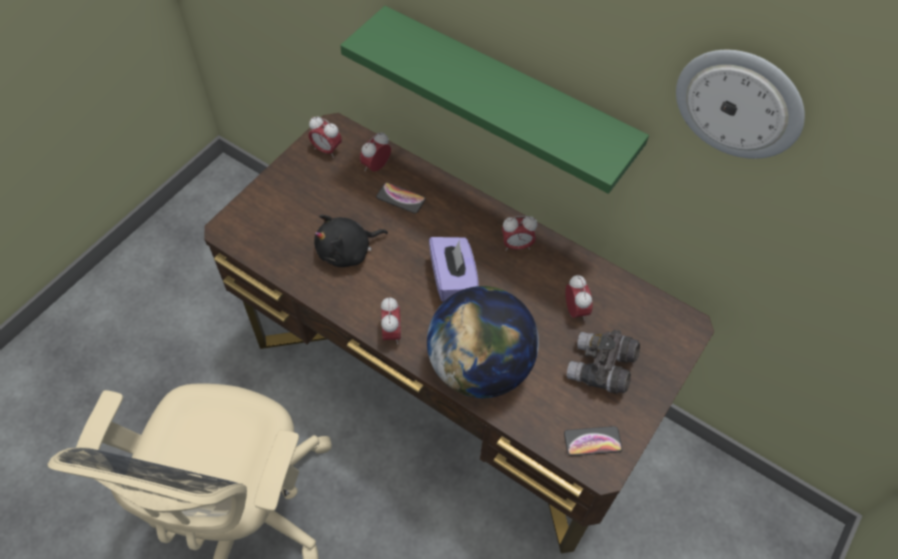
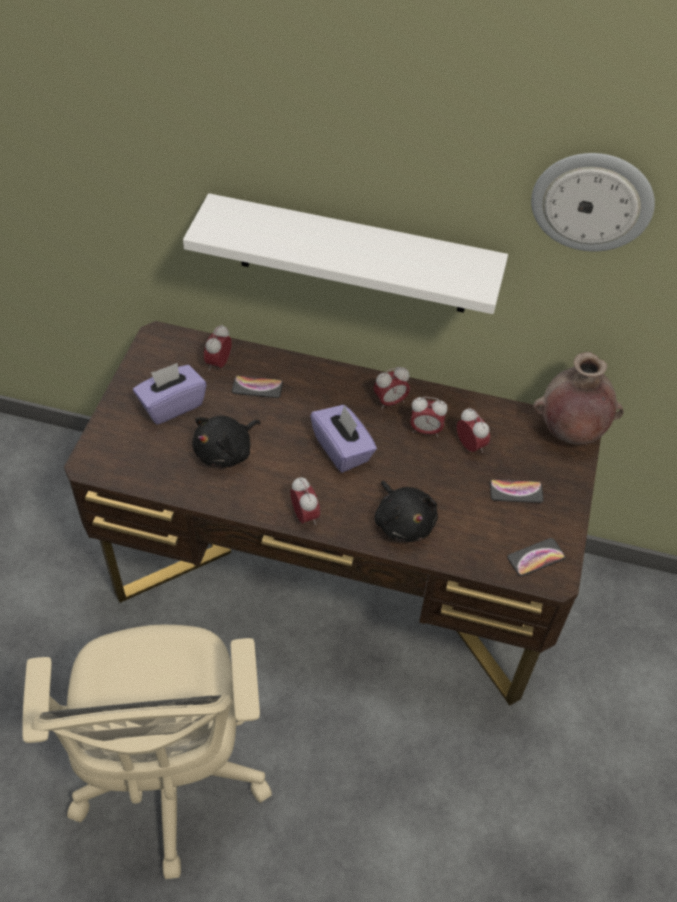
camera: 20 degrees left, 5 degrees down
alarm clock [309,116,342,158] -> alarm clock moved to [410,397,448,437]
green shelf [340,6,649,194] -> white shelf [183,193,508,314]
globe [427,286,539,398] -> black plush toy [375,481,438,542]
grey binoculars [567,330,640,394] -> phone [490,479,543,503]
none -> purple tissue box [133,363,206,425]
none -> brown vase [533,352,624,445]

